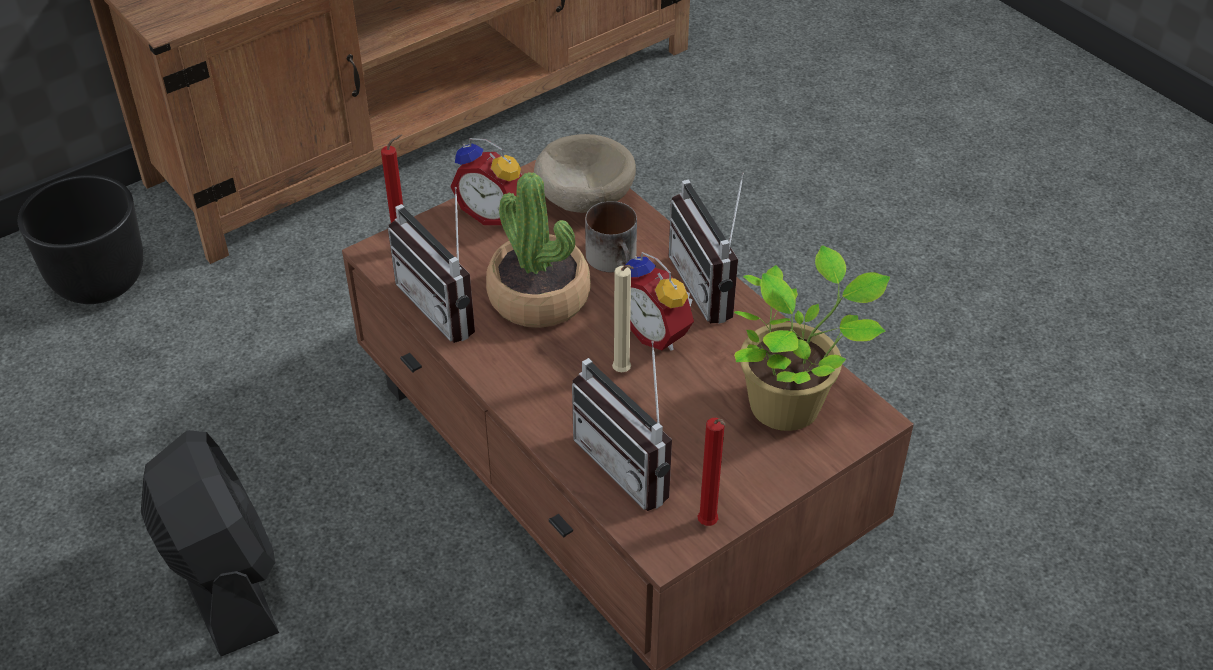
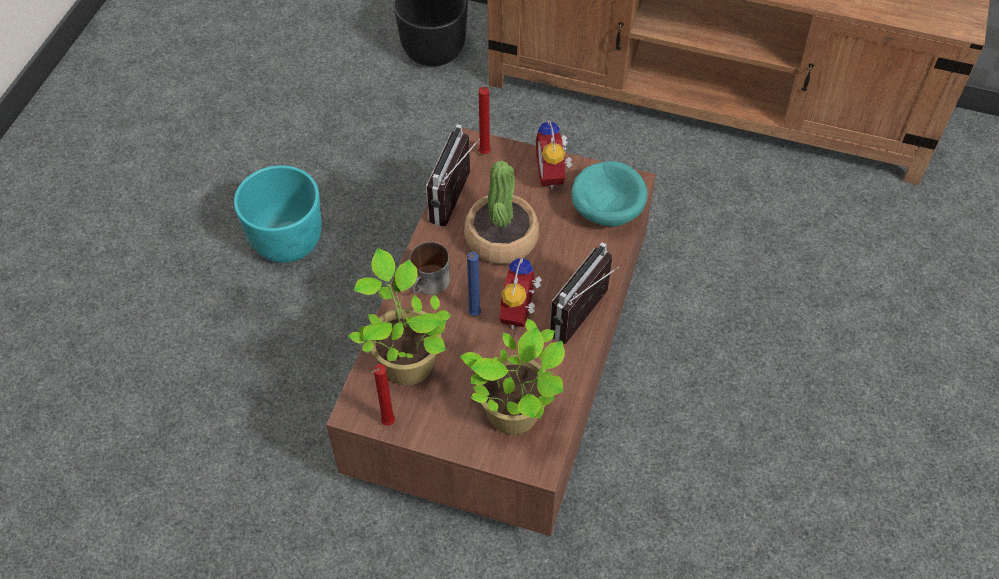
camera: 55 degrees right, 10 degrees up
black fan [141,430,279,656] -> turquoise planter [234,165,322,263]
beige bowl [534,134,636,213] -> turquoise bowl [571,161,647,227]
radio [572,341,672,511] -> potted plant [348,248,451,385]
mug [585,201,637,272] -> mug moved to [410,242,450,295]
beige candle [612,265,634,372] -> blue candle [467,252,481,316]

